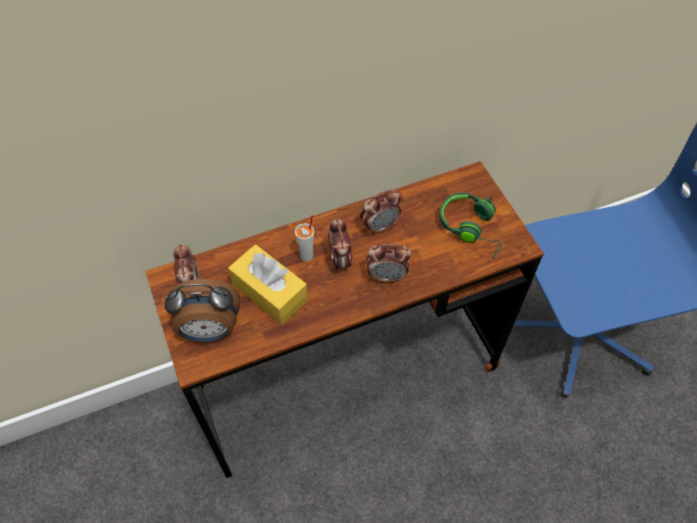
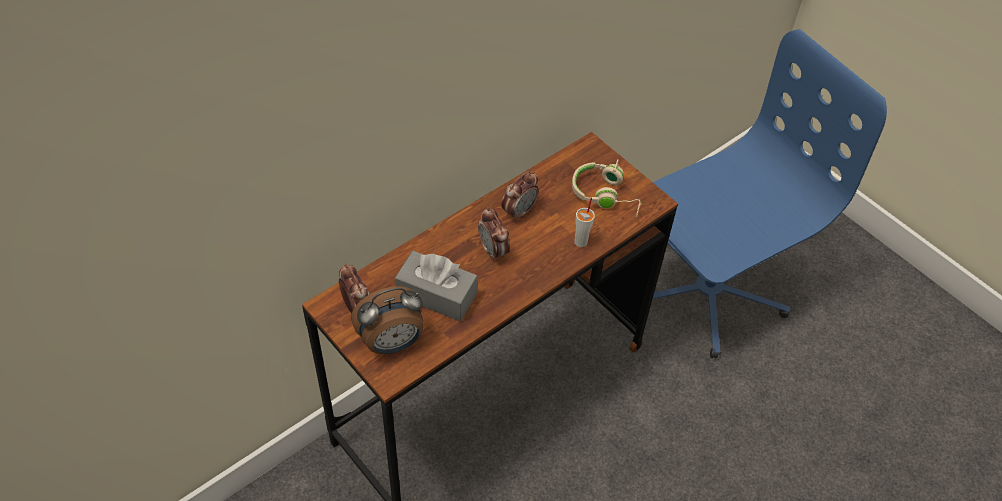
camera: 20 degrees left, 5 degrees down
yellow tissue box [228,244,308,325] -> grey tissue box [395,251,477,321]
white cup [295,215,314,261] -> white cup moved to [574,197,595,247]
alarm clock [367,244,411,282] -> none
green headphones [439,193,503,259] -> beige headphones [572,159,642,218]

